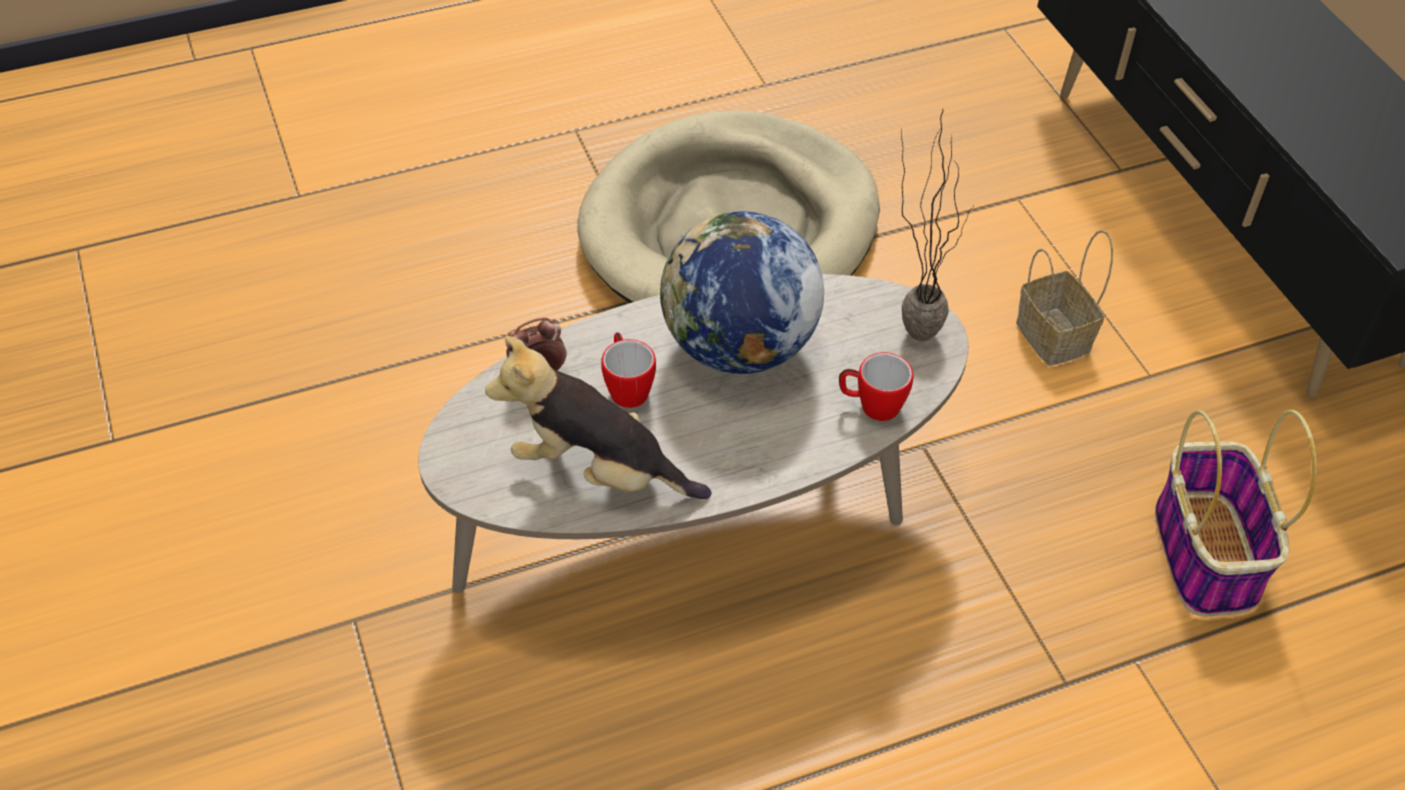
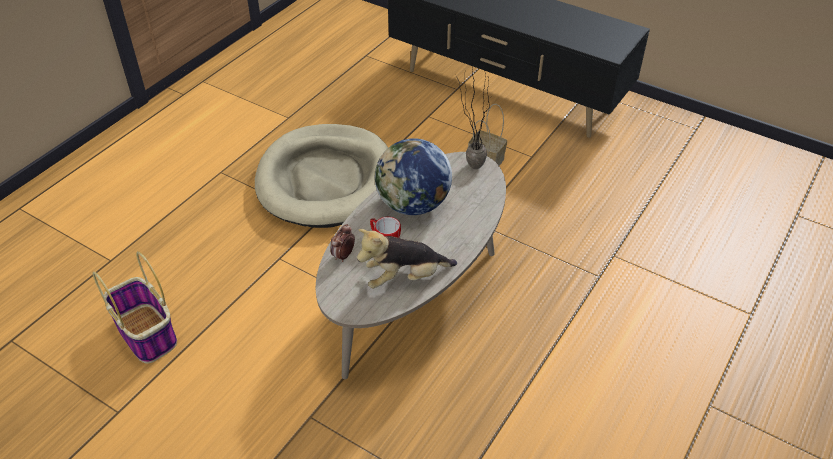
camera: 35 degrees left, 5 degrees down
mug [839,352,914,421] -> none
basket [1155,410,1317,617] -> basket moved to [93,251,177,364]

